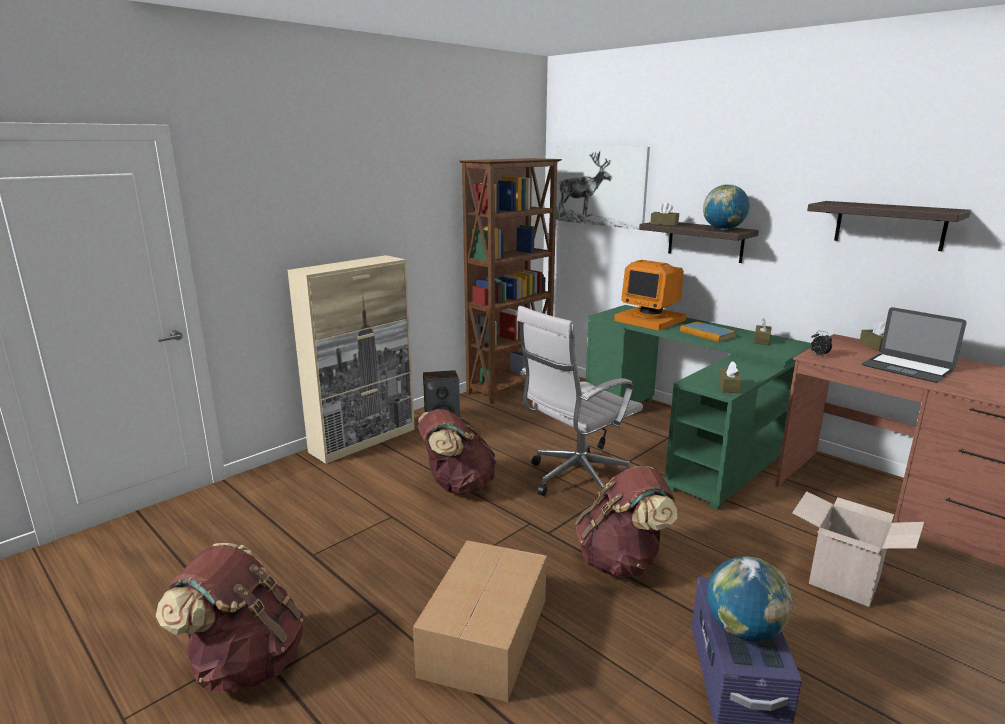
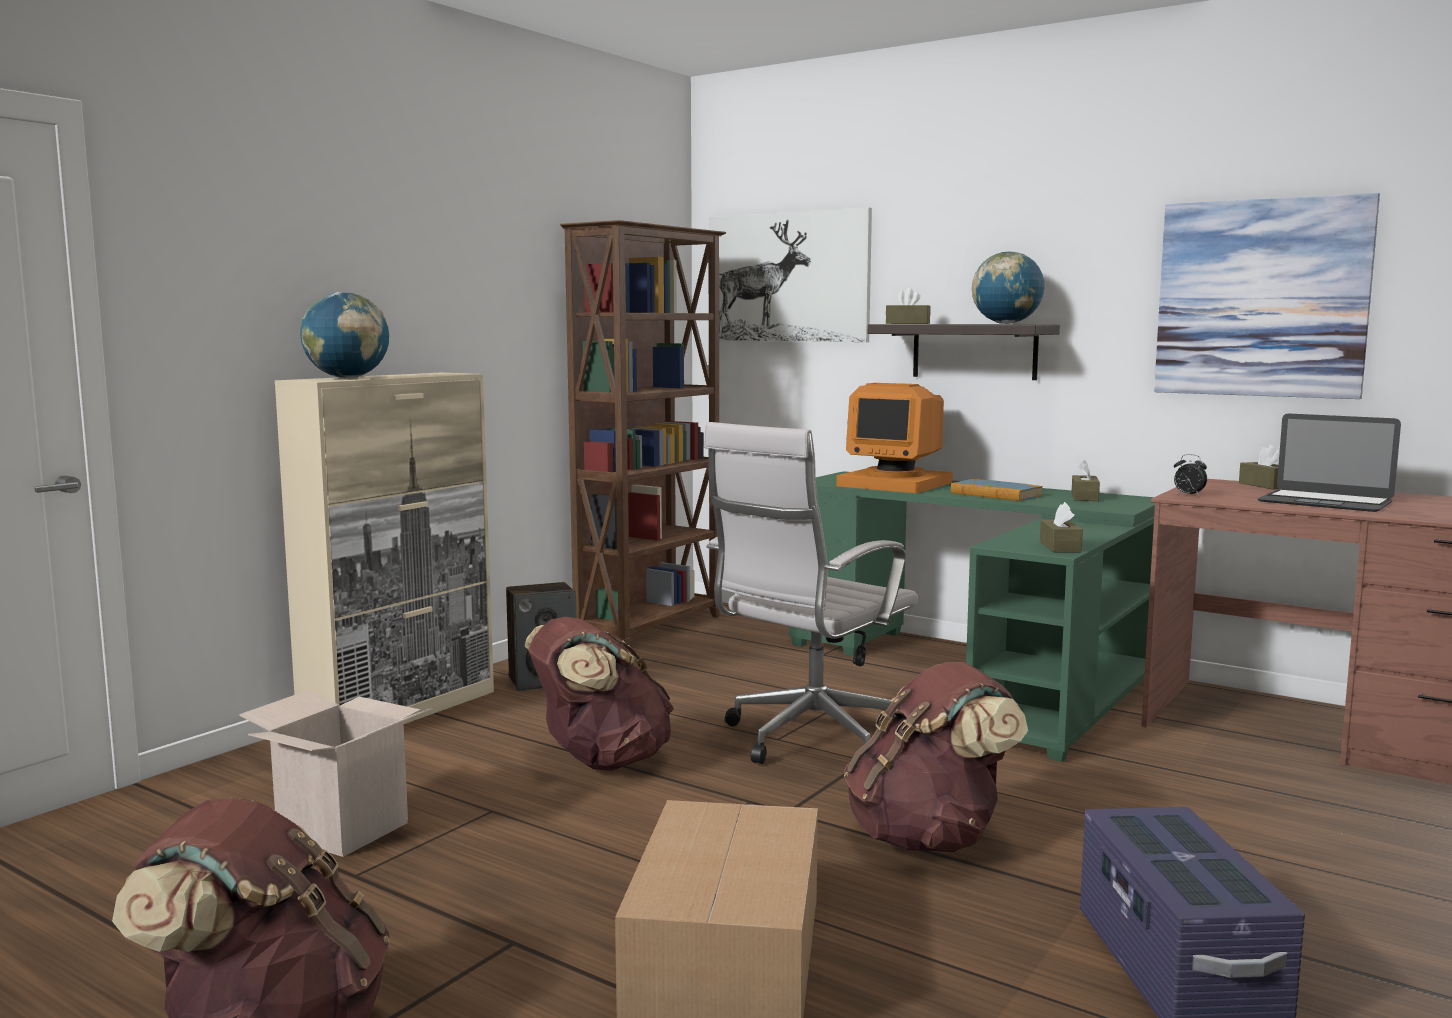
camera: 10 degrees left, 10 degrees down
globe [707,556,792,641] -> globe moved to [300,292,389,378]
cardboard box [792,491,924,607] -> cardboard box moved to [239,690,433,857]
shelf [807,201,971,251] -> picture [1154,193,1380,399]

